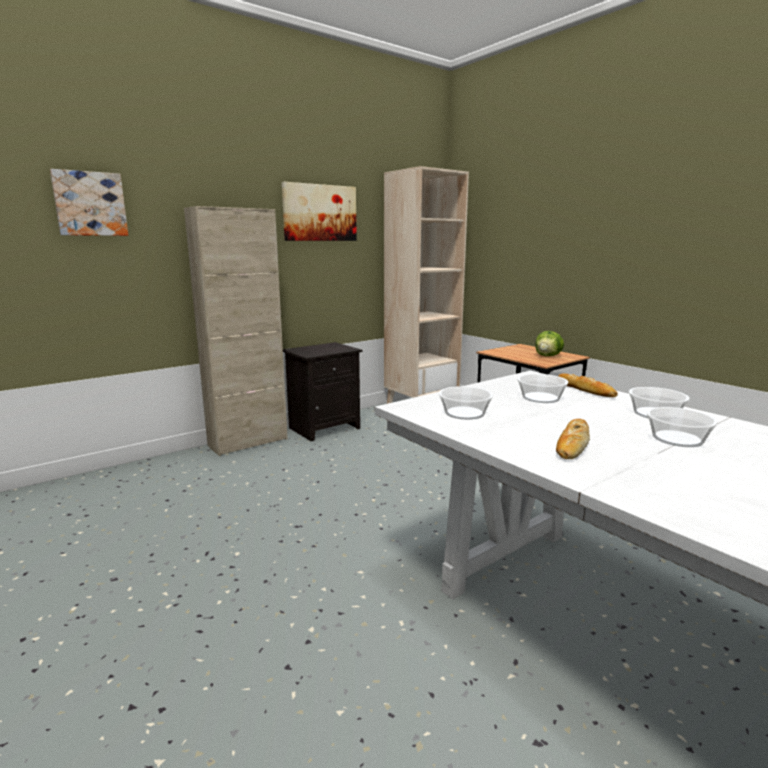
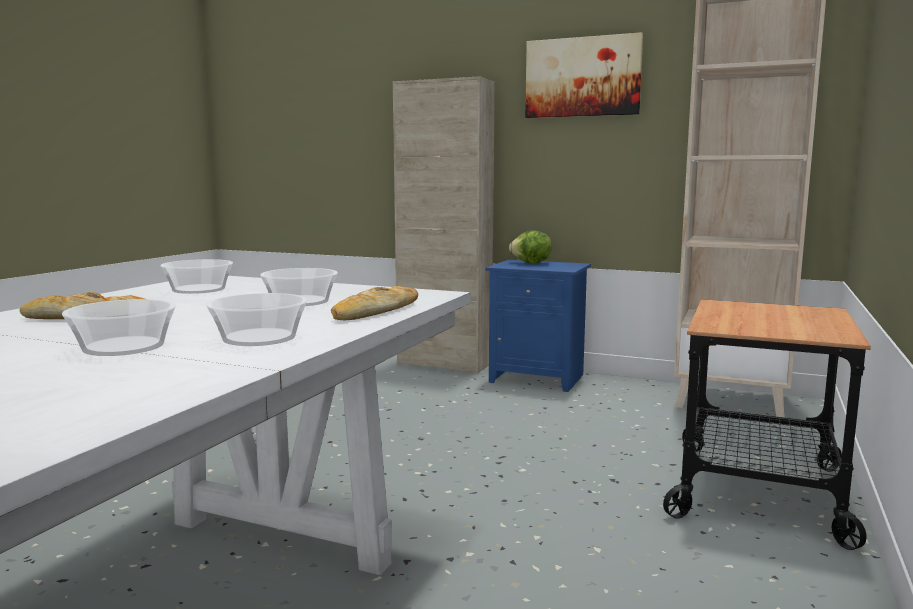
camera: 60 degrees right, 5 degrees down
picture [50,169,128,236] -> none
black nightstand [283,342,362,441] -> blue nightstand [485,260,591,392]
lettuce [535,331,564,356] -> lettuce moved to [509,231,552,263]

